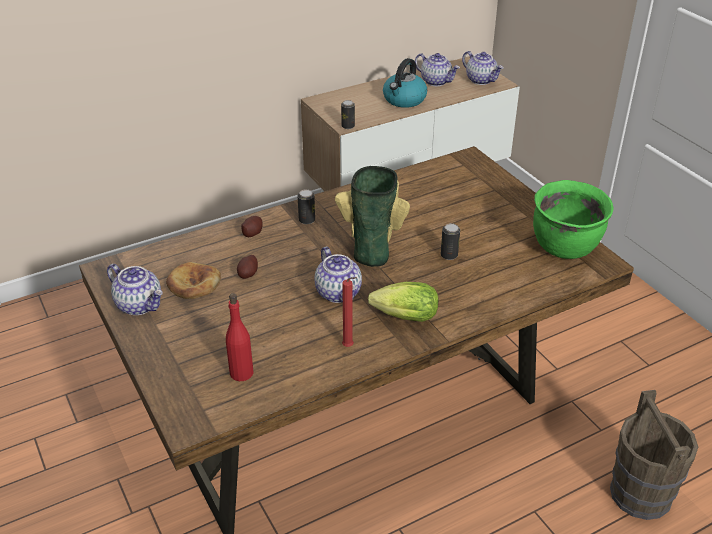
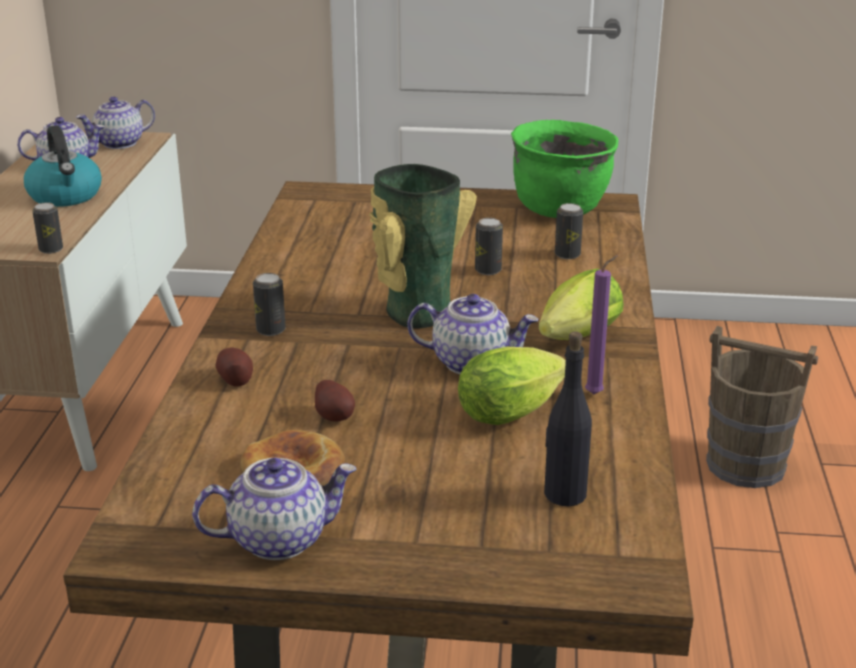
camera: 55 degrees left, 10 degrees down
red bottle [226,293,253,381] -> black bottle [544,332,592,506]
red candle [342,277,356,347] -> purple candle [585,255,618,394]
teapot [462,51,503,85] -> teapot turned 150 degrees clockwise [76,97,155,149]
none -> lettuce [458,347,566,425]
none -> can [555,203,583,259]

